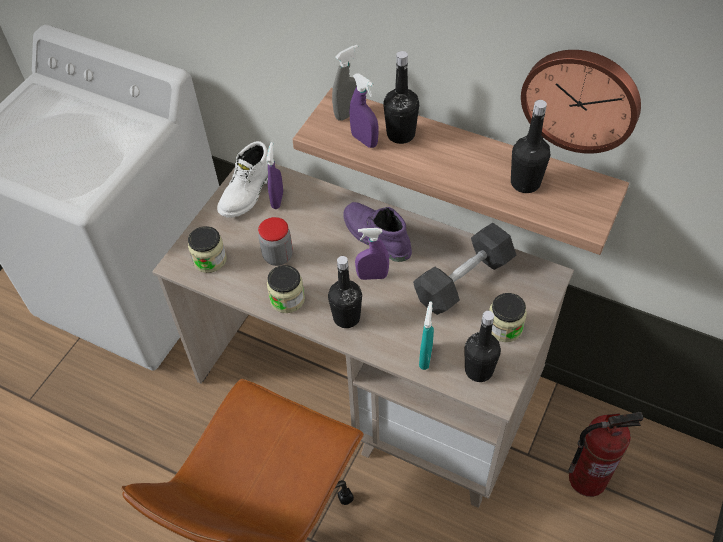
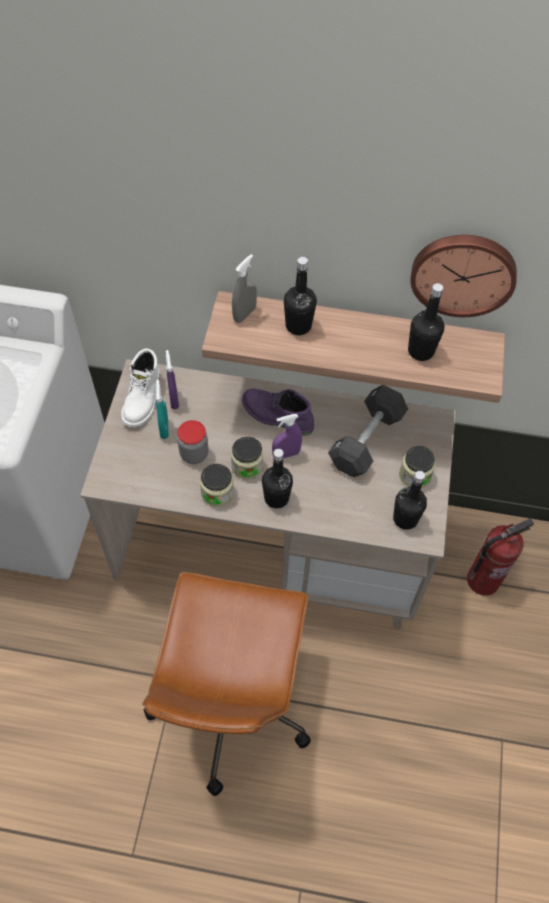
camera: 20 degrees left, 5 degrees up
jar [188,226,227,273] -> jar moved to [231,437,263,479]
purple spray bottle [350,73,378,148] -> none
turquoise spray bottle [419,302,434,370] -> turquoise spray bottle moved to [156,380,169,439]

